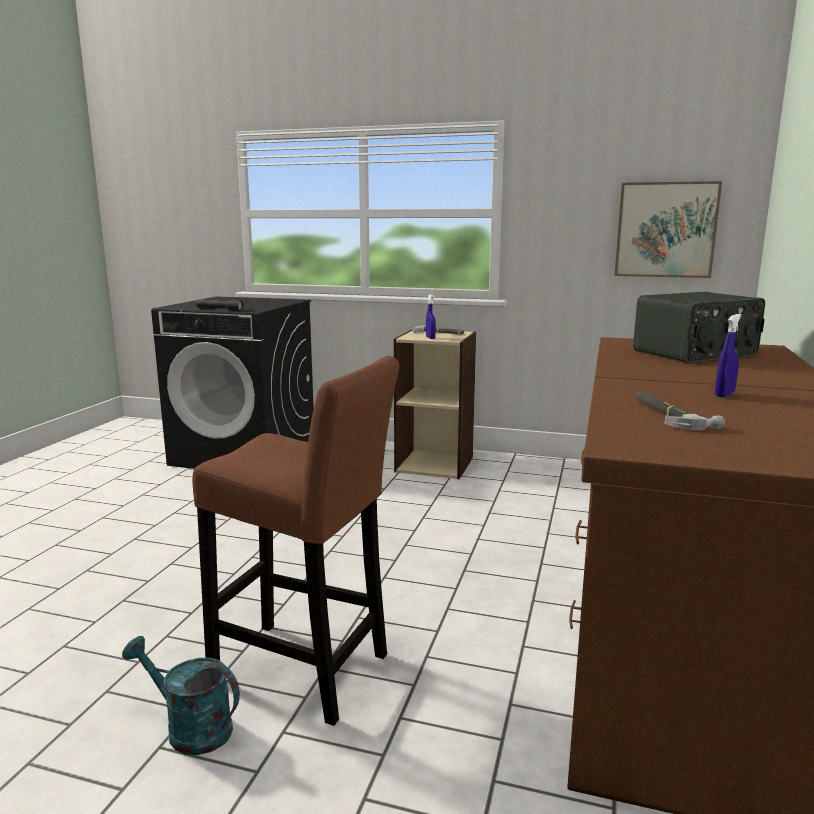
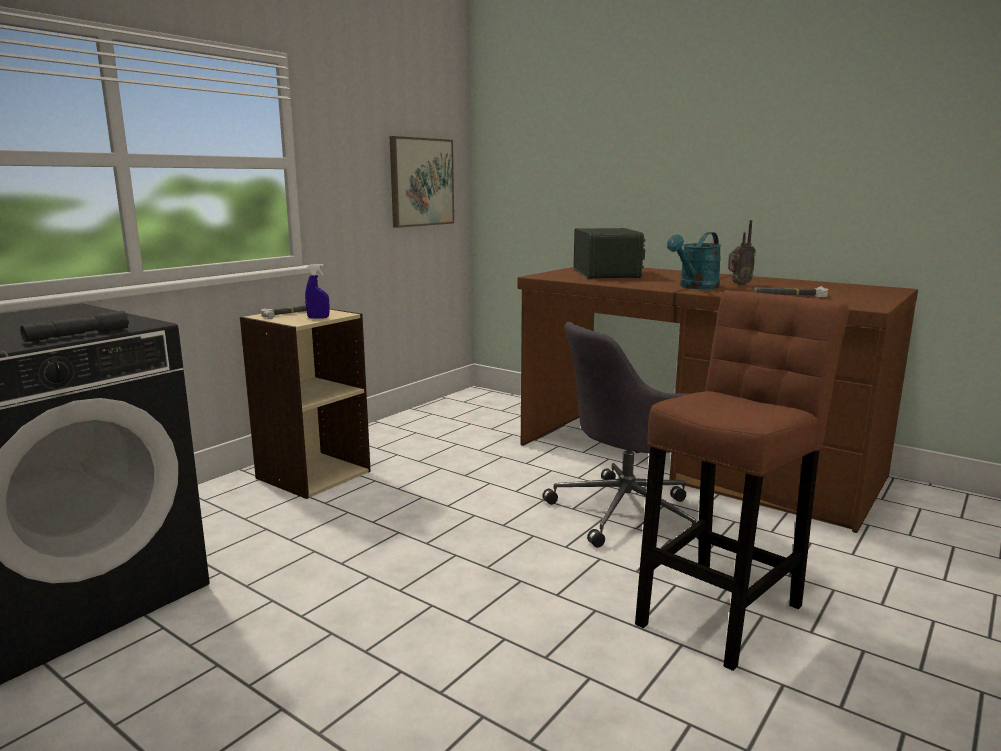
camera: 70 degrees left, 0 degrees up
turquoise watering can [122,636,240,755] -> turquoise watering can moved to [667,232,722,289]
blue spray bottle [715,314,742,397] -> radio [728,220,755,285]
none -> grey office chair [542,322,699,548]

